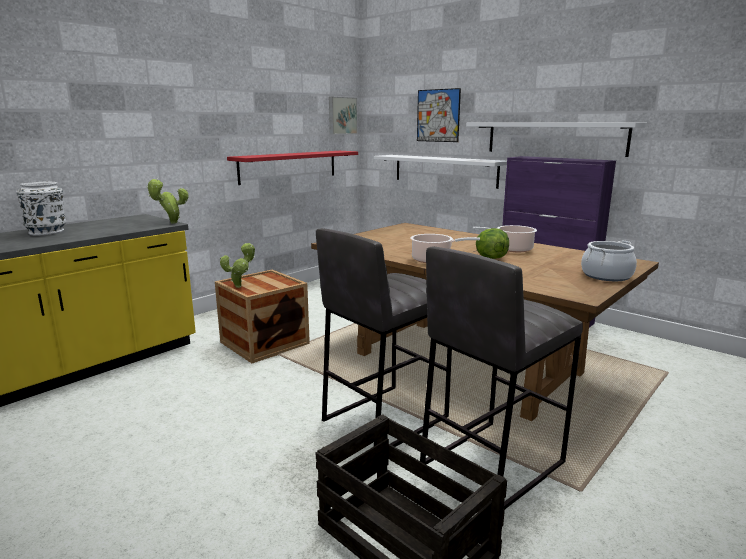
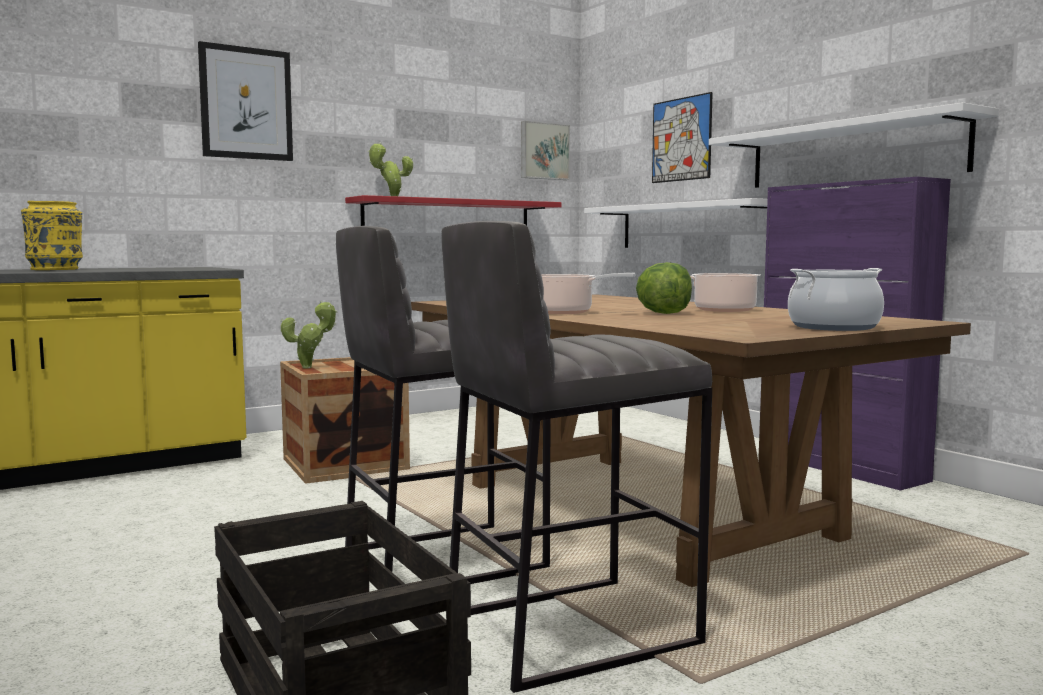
camera: 15 degrees right, 10 degrees down
white vase [16,182,66,236] -> yellow vase [21,201,83,270]
potted plant [146,179,189,223] -> potted plant moved to [368,143,413,196]
none -> picture [198,41,293,161]

